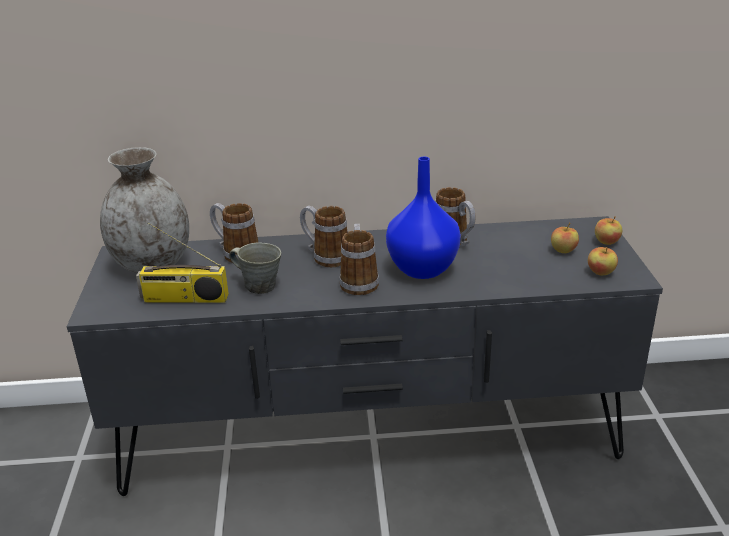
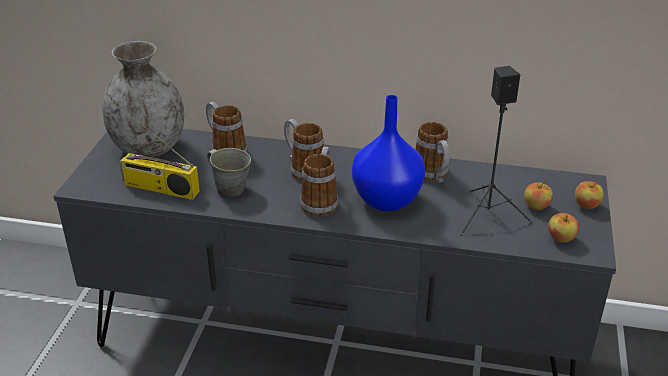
camera: 15 degrees right, 5 degrees up
none -> black speaker [460,66,533,236]

